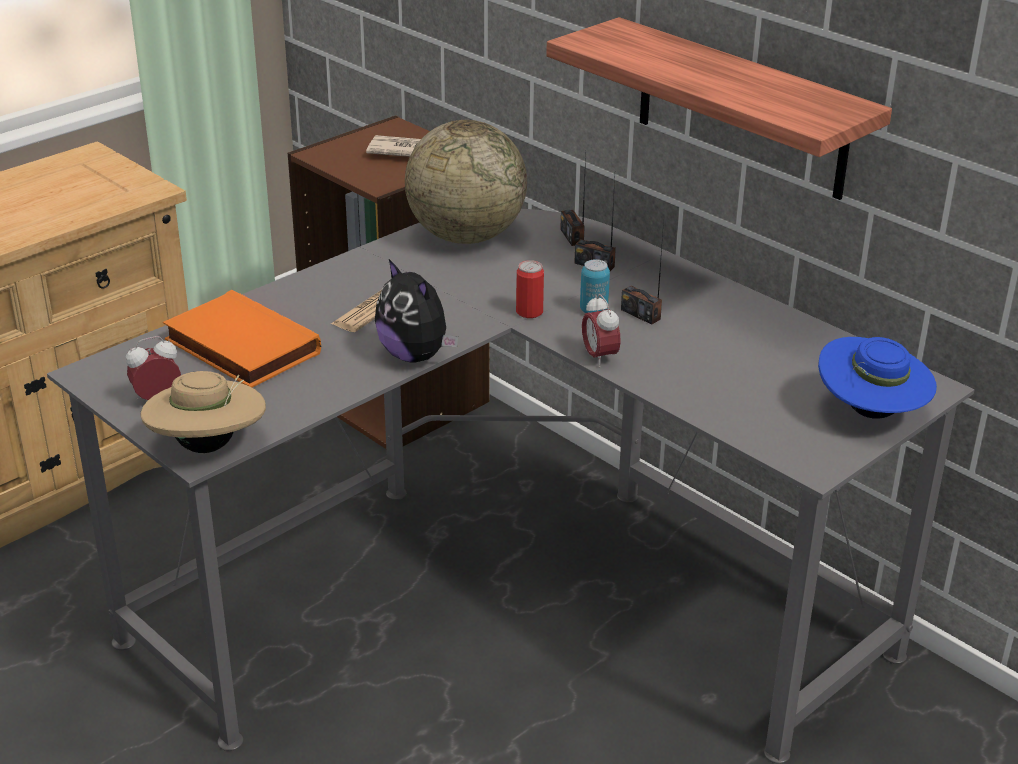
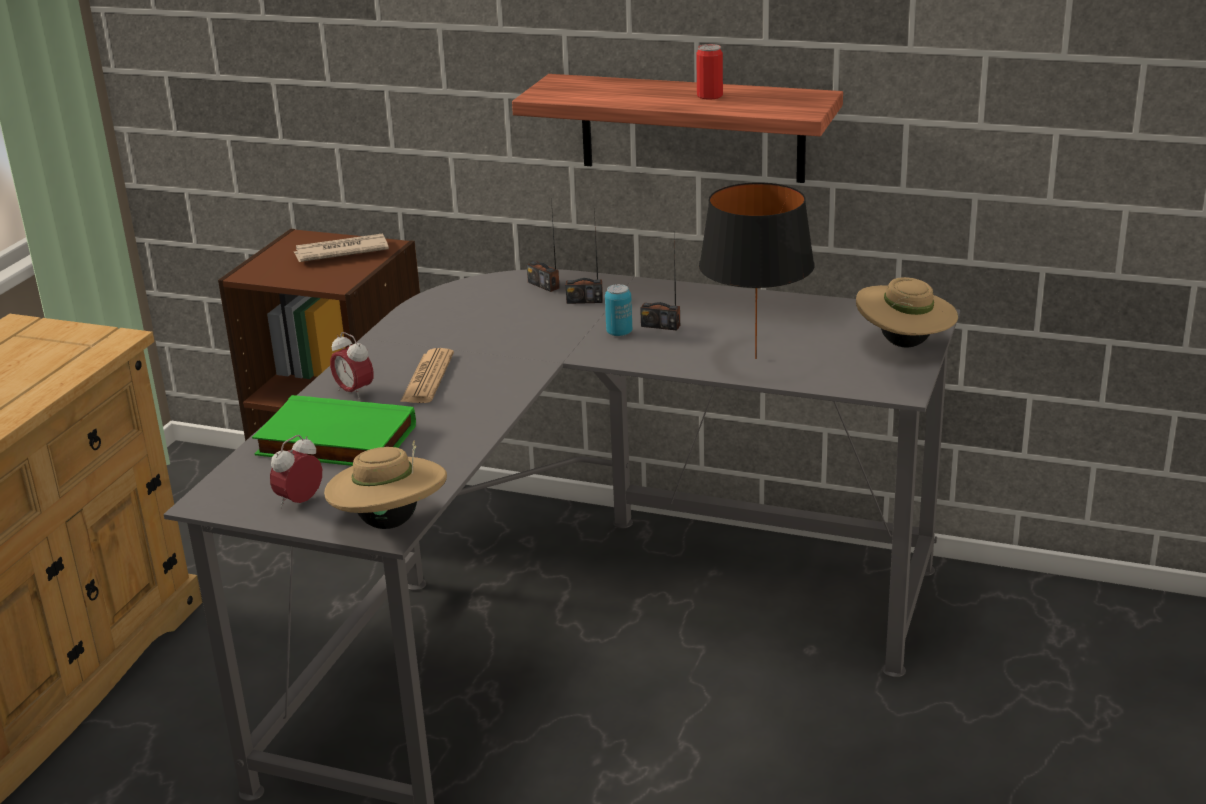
camera: 25 degrees left, 5 degrees down
orange book [163,290,321,388] -> green book [252,395,416,466]
plush toy [375,259,458,362] -> none
globe [405,120,527,244] -> none
can [516,260,544,318] -> can moved to [696,44,723,100]
alarm clock [582,294,621,368] -> alarm clock moved to [330,332,374,400]
blue hat [818,337,937,419] -> beige hat [856,277,958,347]
none -> black table lamp [699,182,814,359]

